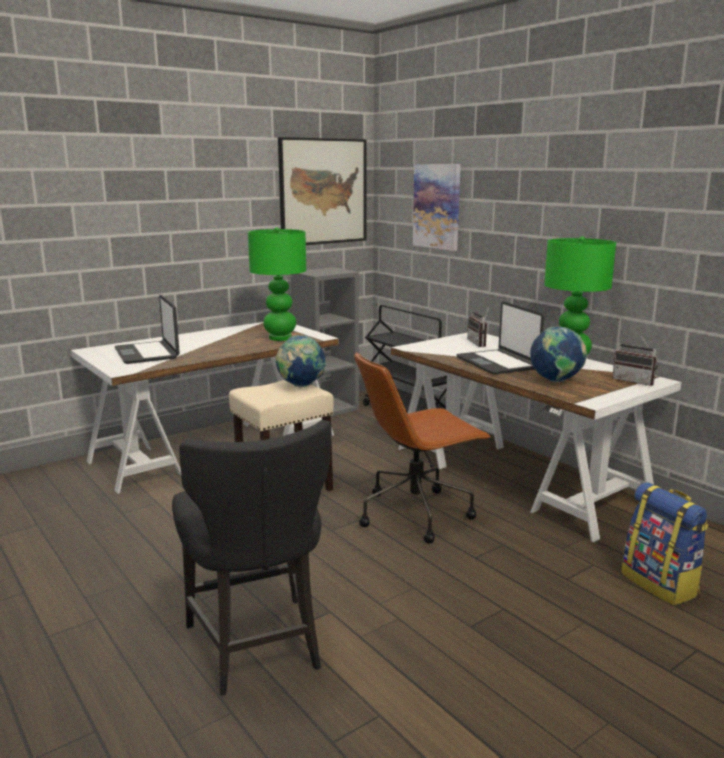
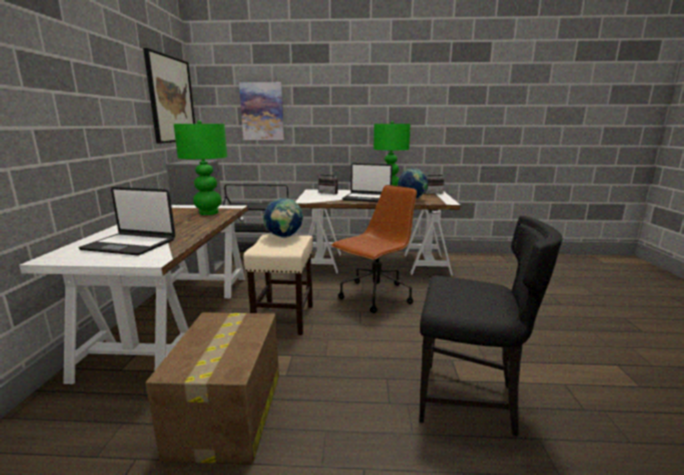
camera: 50 degrees left, 0 degrees up
brown office chair [354,352,491,544] -> brown office chair turned 150 degrees counterclockwise [331,185,417,313]
backpack [621,482,709,606] -> none
none -> cardboard box [146,313,279,464]

